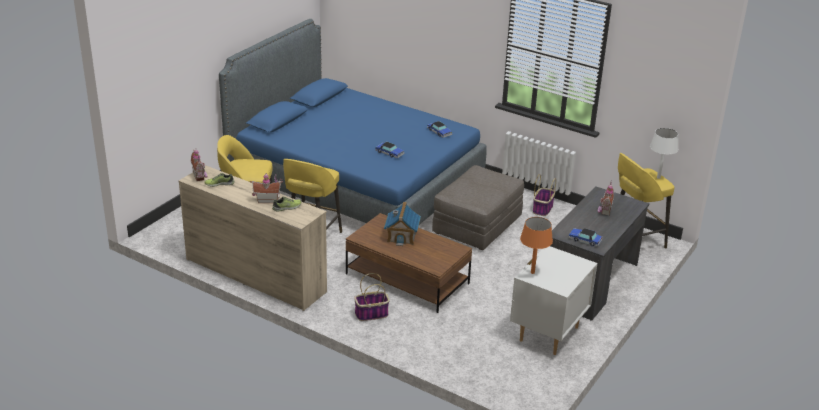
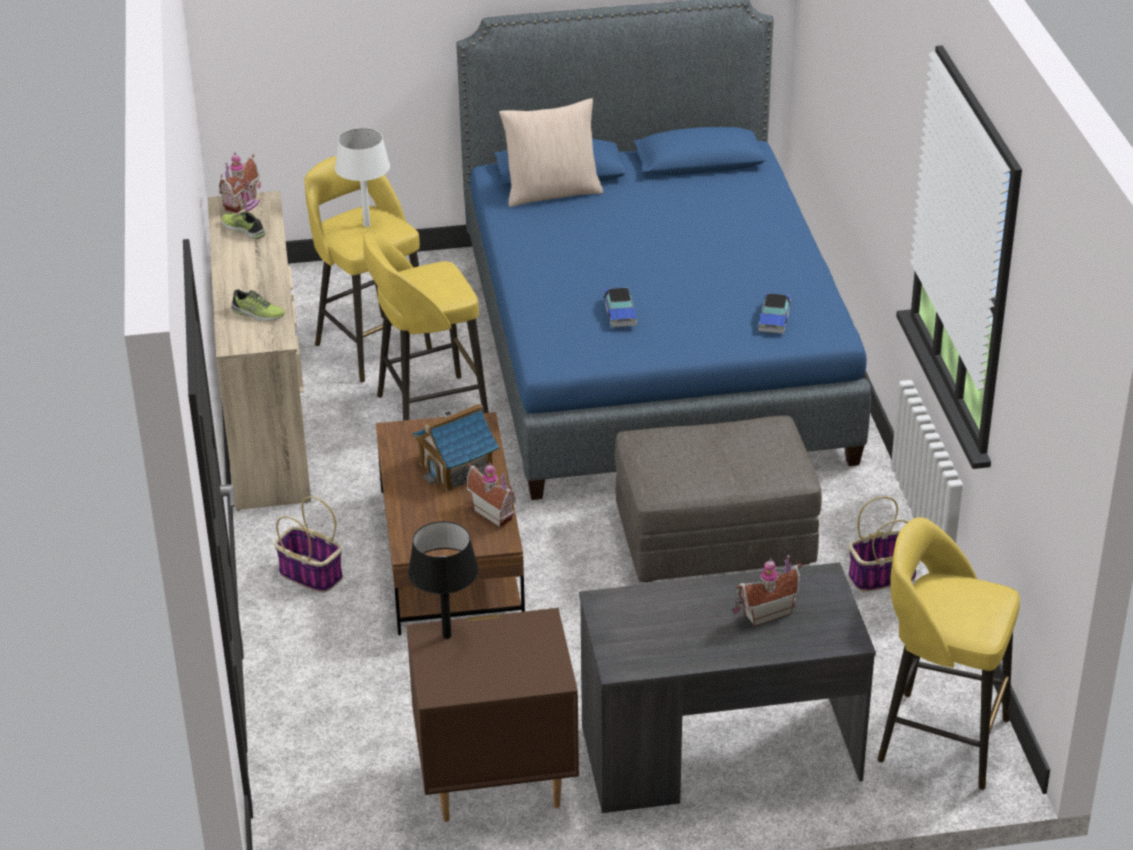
camera: 50 degrees right, 5 degrees up
toy house [250,173,283,203] -> toy house moved to [467,462,516,527]
white nightstand [510,246,597,355] -> brown nightstand [406,608,579,822]
orange table lamp [520,217,553,274] -> black table lamp [408,521,479,639]
toy car [568,228,602,247] -> none
white table lamp [650,128,678,179] -> white table lamp moved to [335,128,390,227]
none -> beige pillow [499,98,603,207]

